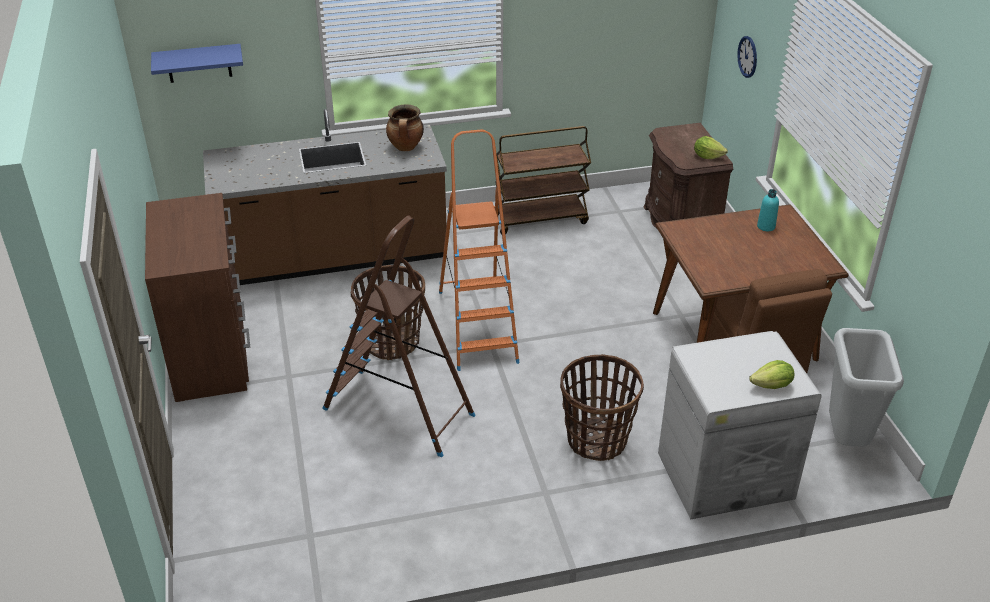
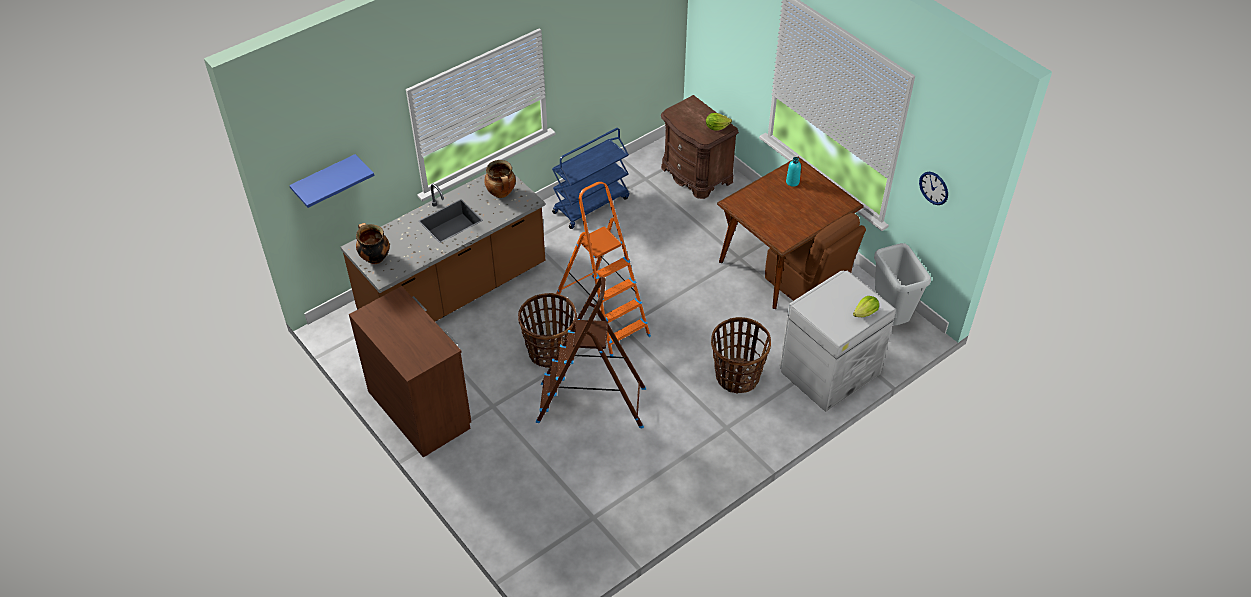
camera: 25 degrees left, 10 degrees up
brown cart [495,126,591,235] -> blue cart [552,128,629,229]
wall clock [737,36,757,78] -> wall clock moved to [919,172,948,205]
none -> cooking pot [356,223,390,264]

